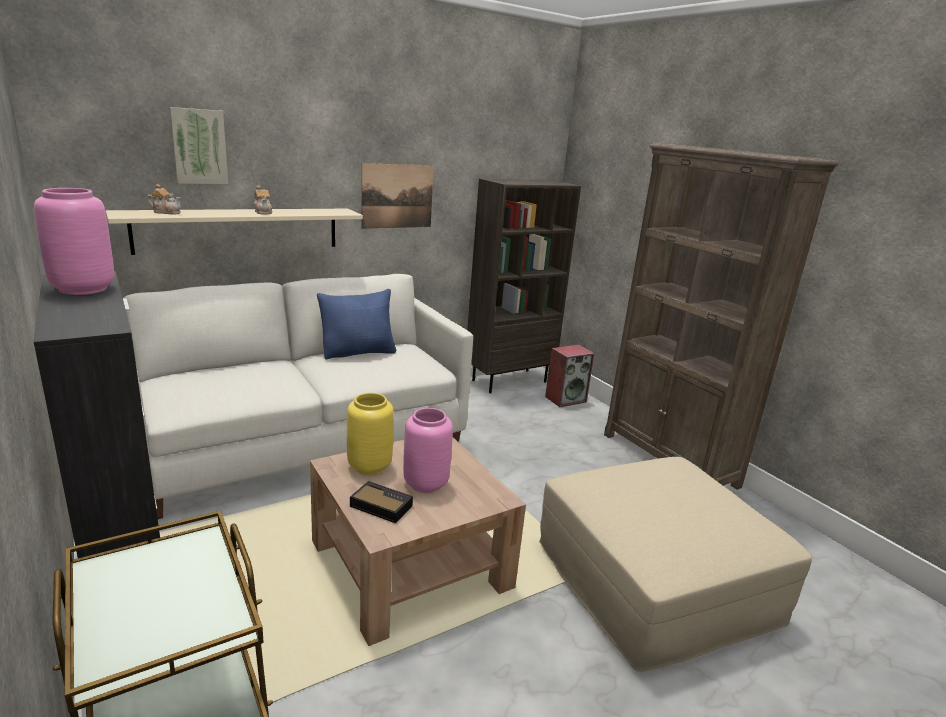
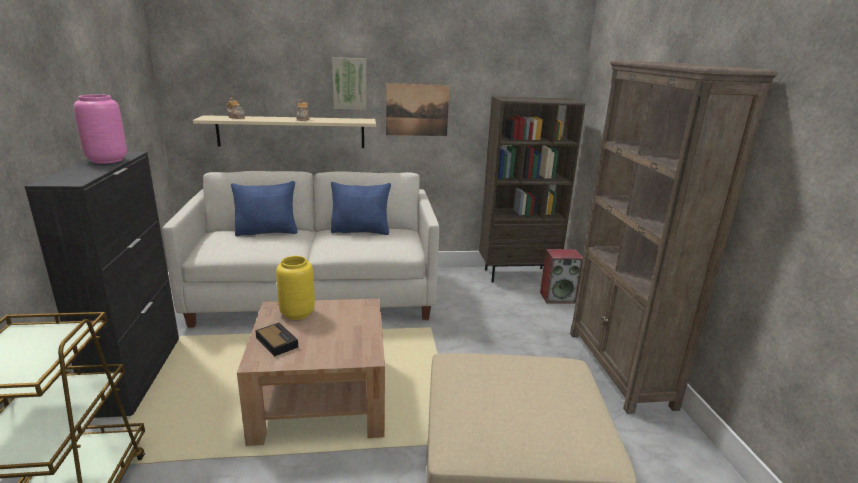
camera: 25 degrees right, 0 degrees up
picture [169,107,228,184] -> picture moved to [332,57,367,110]
pink vase [403,408,453,493] -> none
none -> blue pillow [231,181,298,236]

